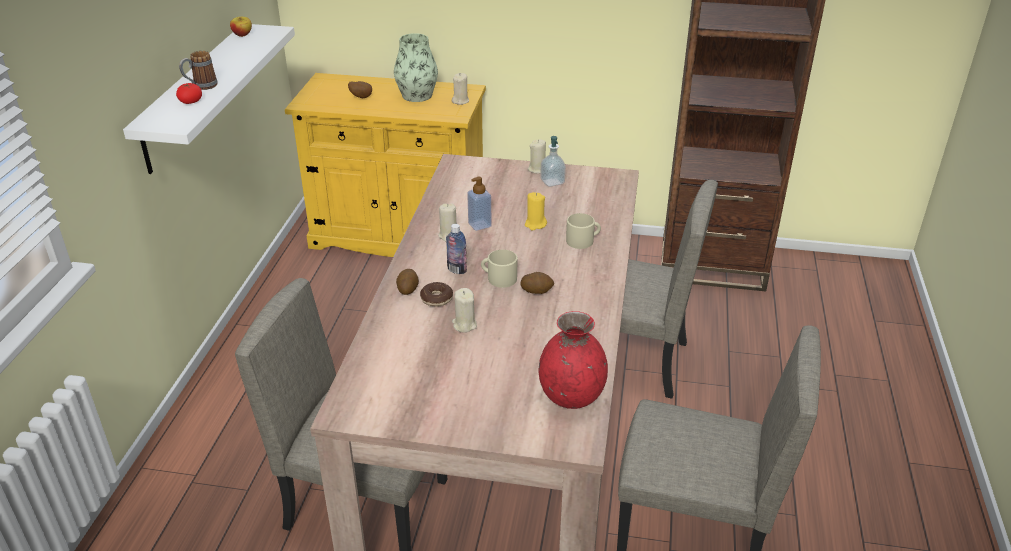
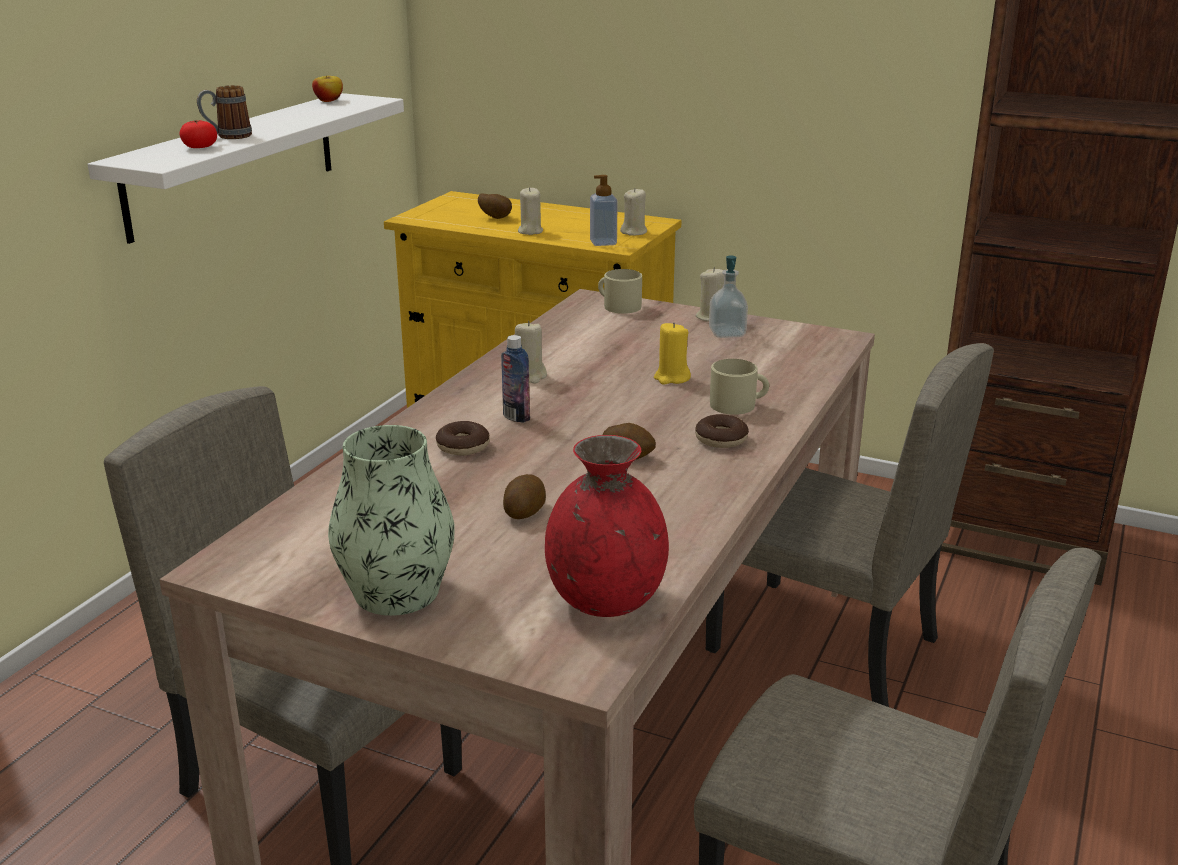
camera: 15 degrees right, 10 degrees down
vase [394,33,438,102] -> vase moved to [328,425,455,616]
potato [396,269,419,295] -> potato moved to [503,474,546,519]
beige candle [452,288,477,333] -> beige candle moved to [518,187,543,235]
soap dispenser [467,177,492,231] -> soap dispenser moved to [590,175,618,246]
beige mug [481,250,517,288] -> beige mug moved to [598,269,642,314]
none -> donut [695,414,749,448]

